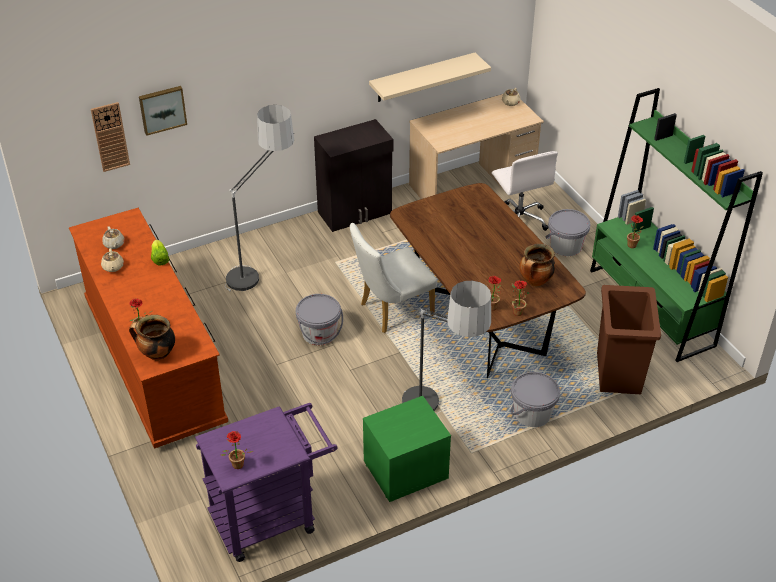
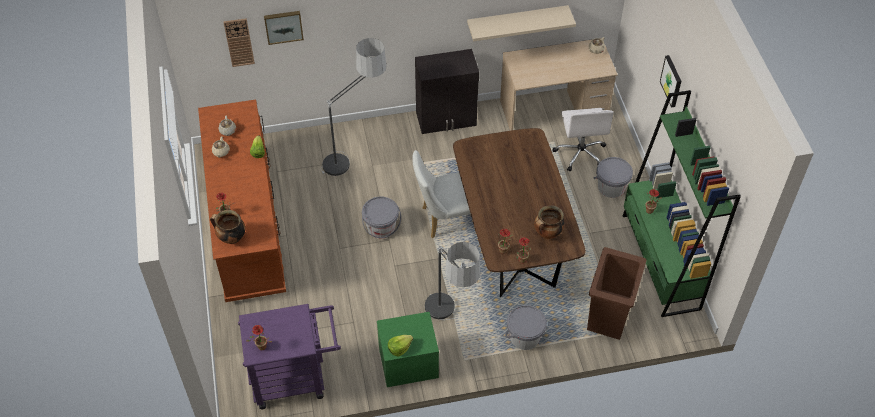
camera: 15 degrees right, 10 degrees up
none -> lettuce [388,335,413,357]
none -> picture [660,55,681,108]

